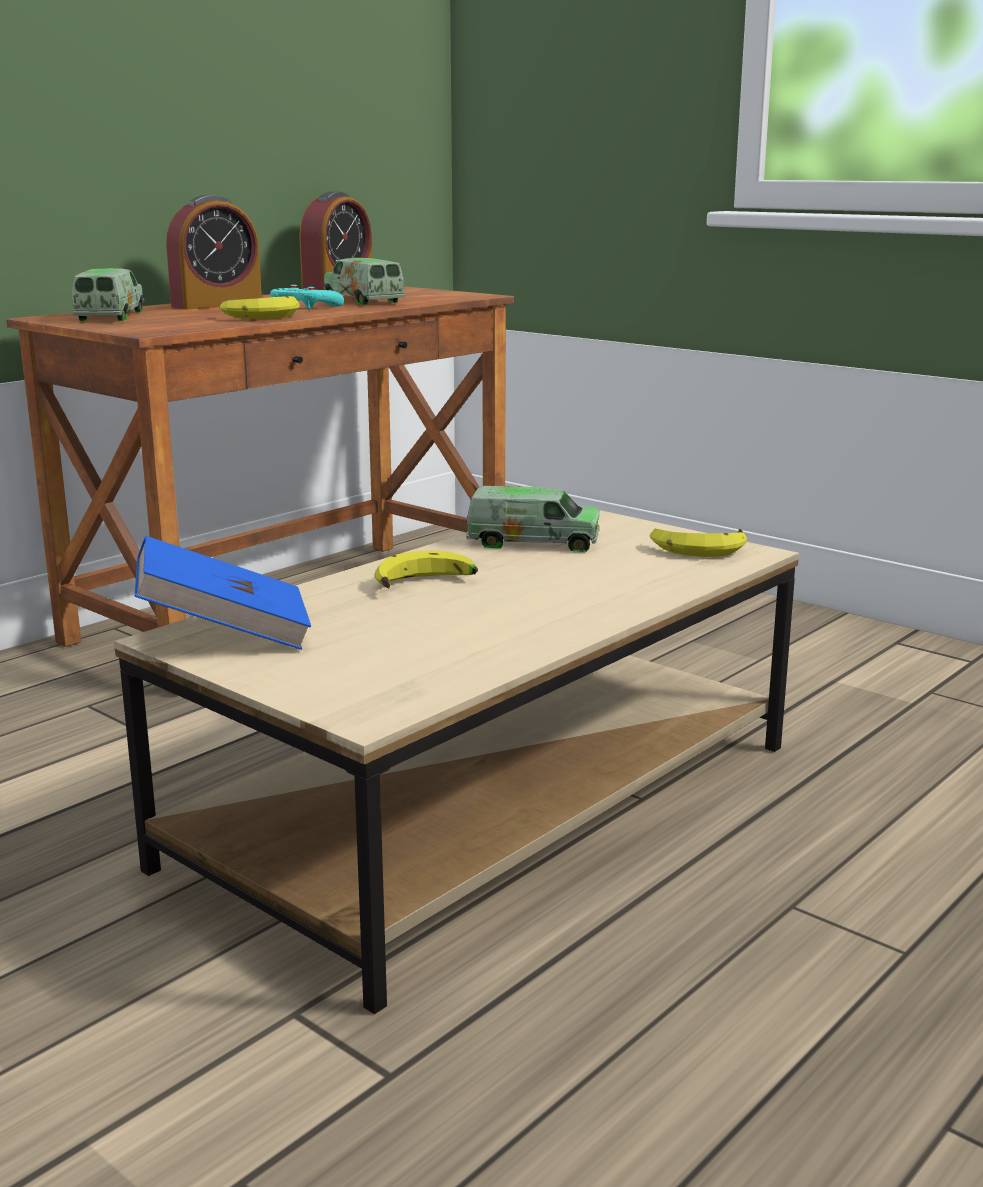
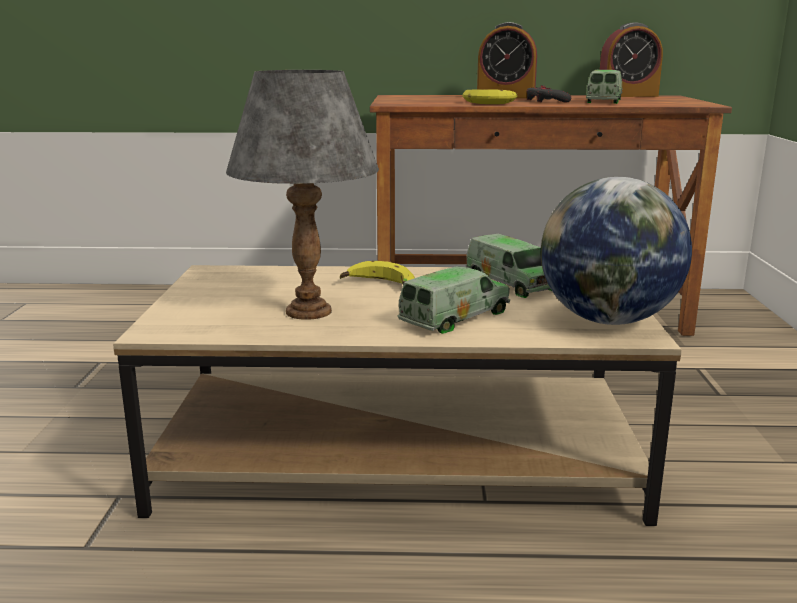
camera: 50 degrees right, 0 degrees up
toy truck [72,268,144,321] -> toy truck moved to [398,266,510,334]
blue book [135,536,311,650] -> none
turquoise game controller [270,285,344,309] -> grey game controller [526,85,571,102]
banana [650,529,747,557] -> globe [541,177,692,325]
none -> grey table lamp [226,70,379,320]

